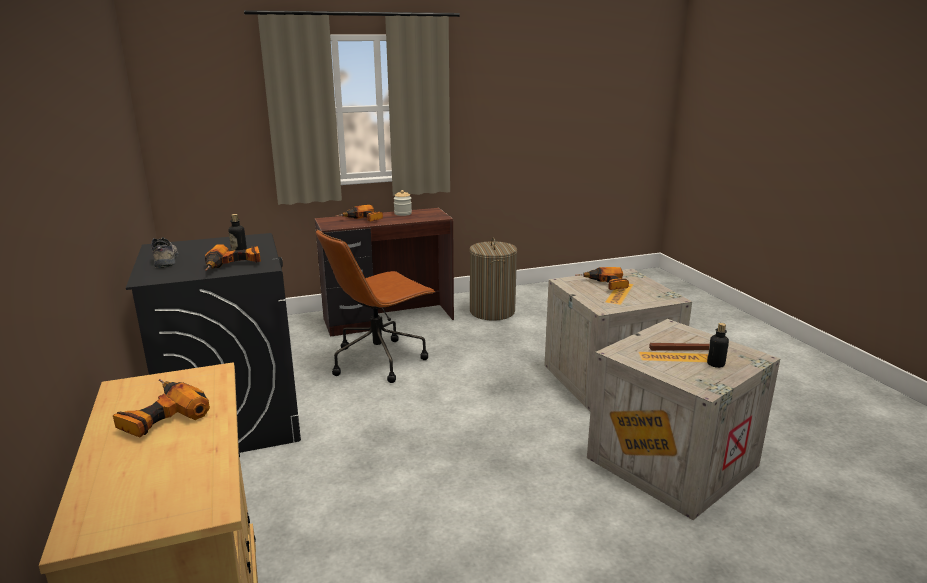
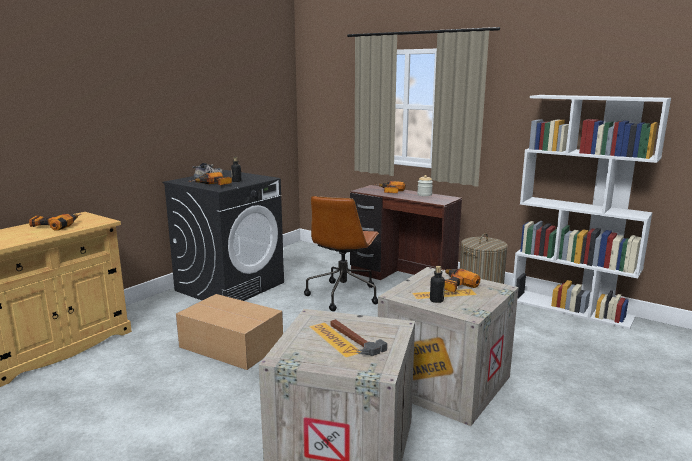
camera: 55 degrees right, 5 degrees down
brown office chair [316,229,436,383] -> brown office chair turned 90 degrees counterclockwise [304,196,380,311]
bottle [707,323,729,368] -> bottle moved to [430,266,445,303]
none -> cardboard box [176,294,283,370]
none -> white bookcase [512,95,671,330]

